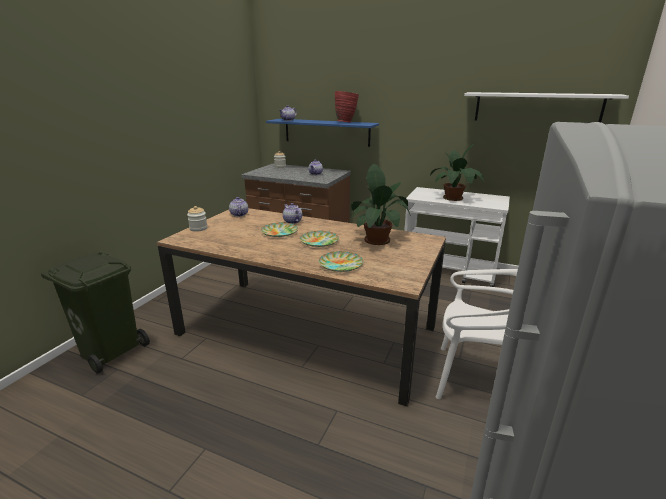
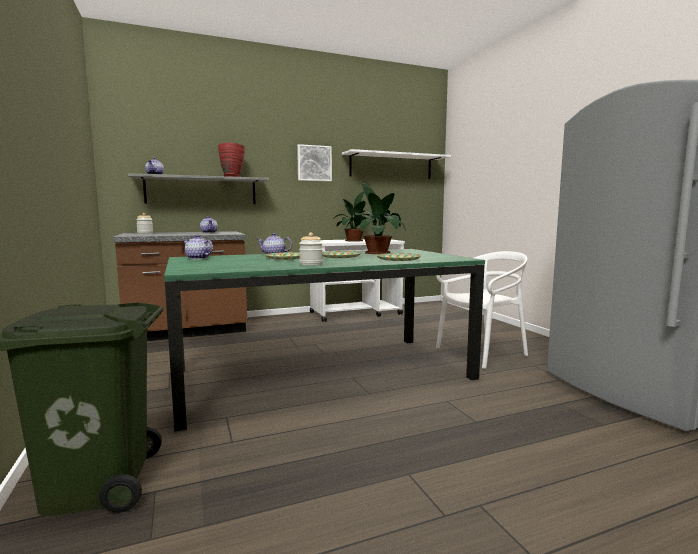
camera: 45 degrees left, 15 degrees down
brown dining table [157,208,446,407] -> green dining table [164,249,485,432]
jar [187,206,207,232] -> jar moved to [299,233,323,266]
blue shelf [266,119,379,147] -> grey shelf [128,173,269,204]
none -> picture [297,144,332,181]

